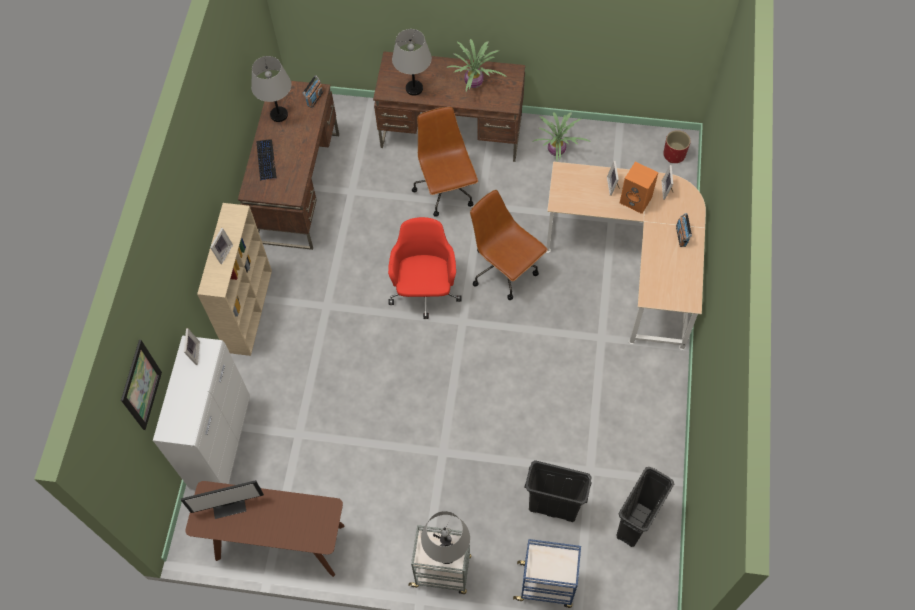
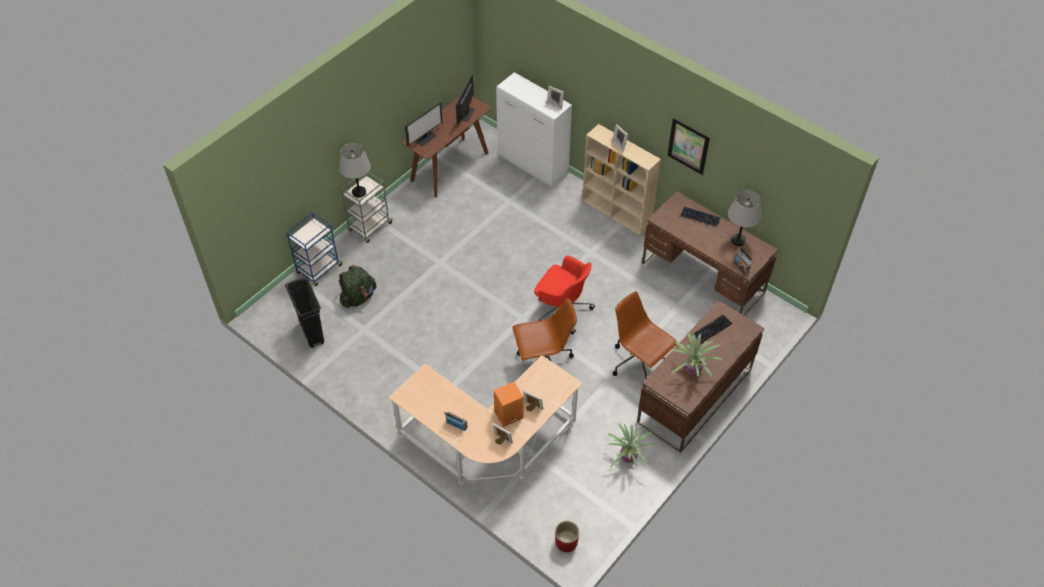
camera: 120 degrees right, 10 degrees down
picture [121,340,162,430] -> picture moved to [667,118,710,175]
grey table lamp [392,29,432,96] -> keyboard [692,315,732,343]
brown office chair [412,107,478,217] -> brown office chair turned 150 degrees counterclockwise [613,291,678,379]
black trash can [525,460,592,522] -> green backpack [339,265,377,308]
none -> monitor [405,102,443,147]

